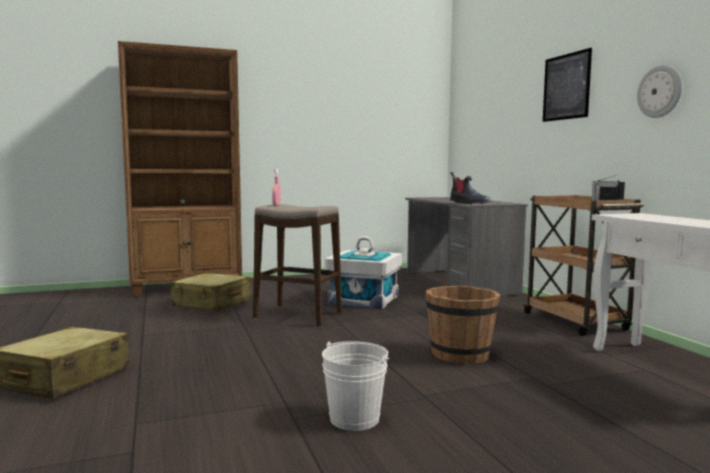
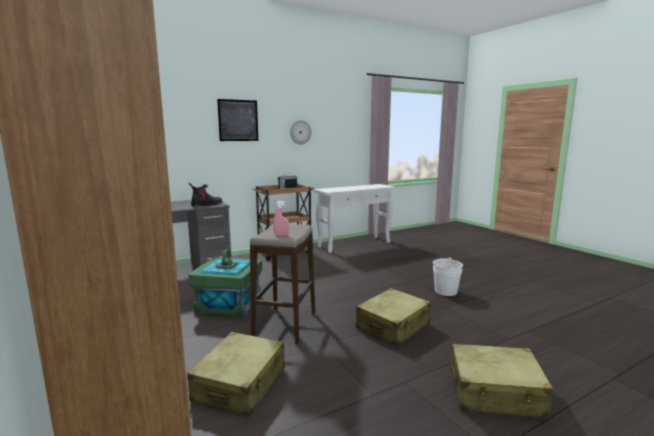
camera: 100 degrees left, 5 degrees up
white storage box [325,236,402,309] -> green storage box [188,249,262,318]
brown bucket [425,285,500,364] -> none
none -> beige suitcase [356,288,431,346]

